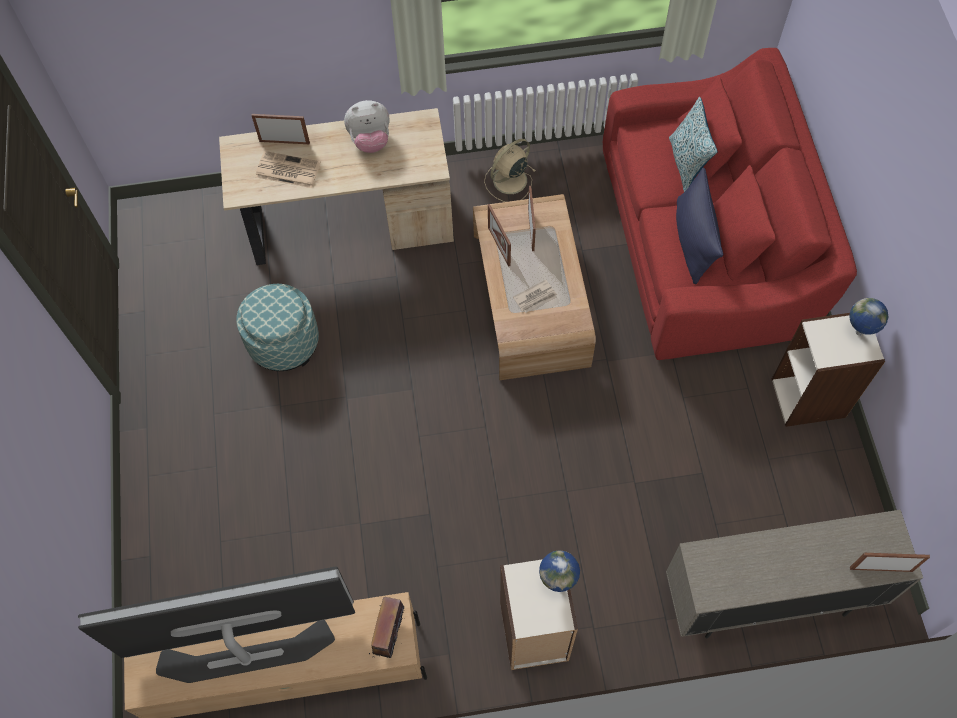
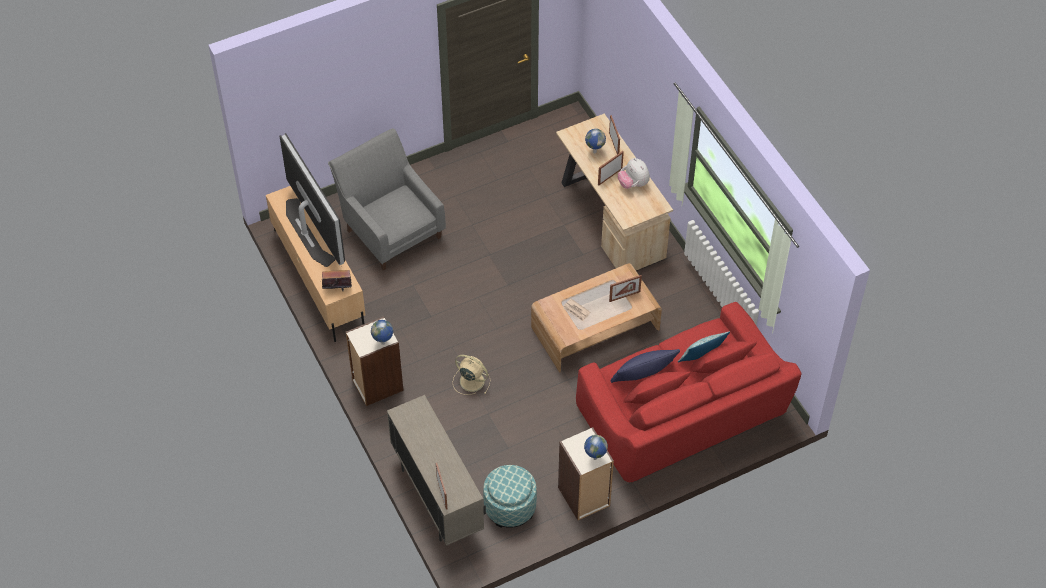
camera: 70 degrees right, 10 degrees down
ottoman [236,284,319,371] -> ottoman moved to [483,465,537,528]
newspaper [255,151,321,188] -> globe [585,129,606,153]
beige fan [484,139,535,202] -> beige fan moved to [453,355,491,395]
picture frame [488,204,511,267] -> picture frame moved to [598,151,624,185]
none -> grey armchair [328,128,446,270]

